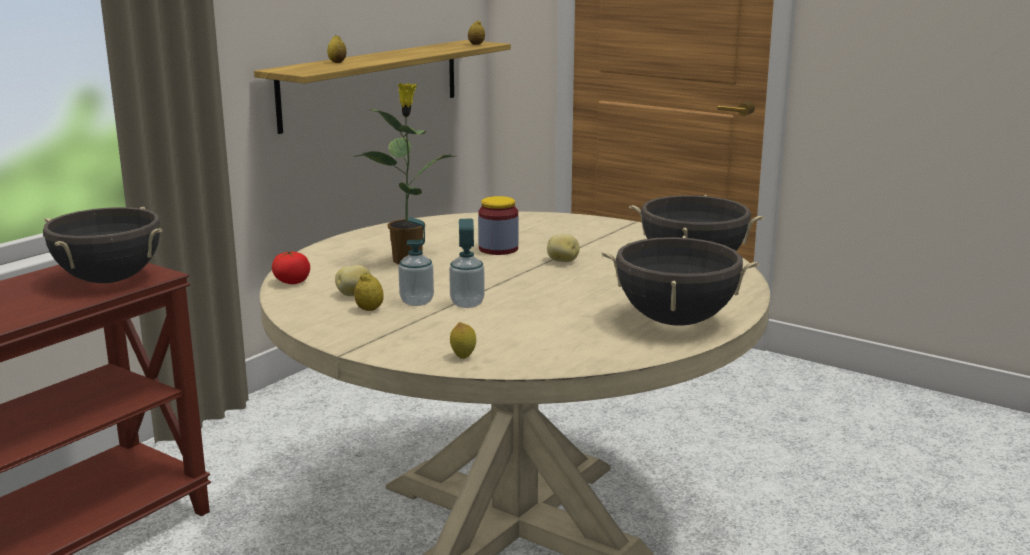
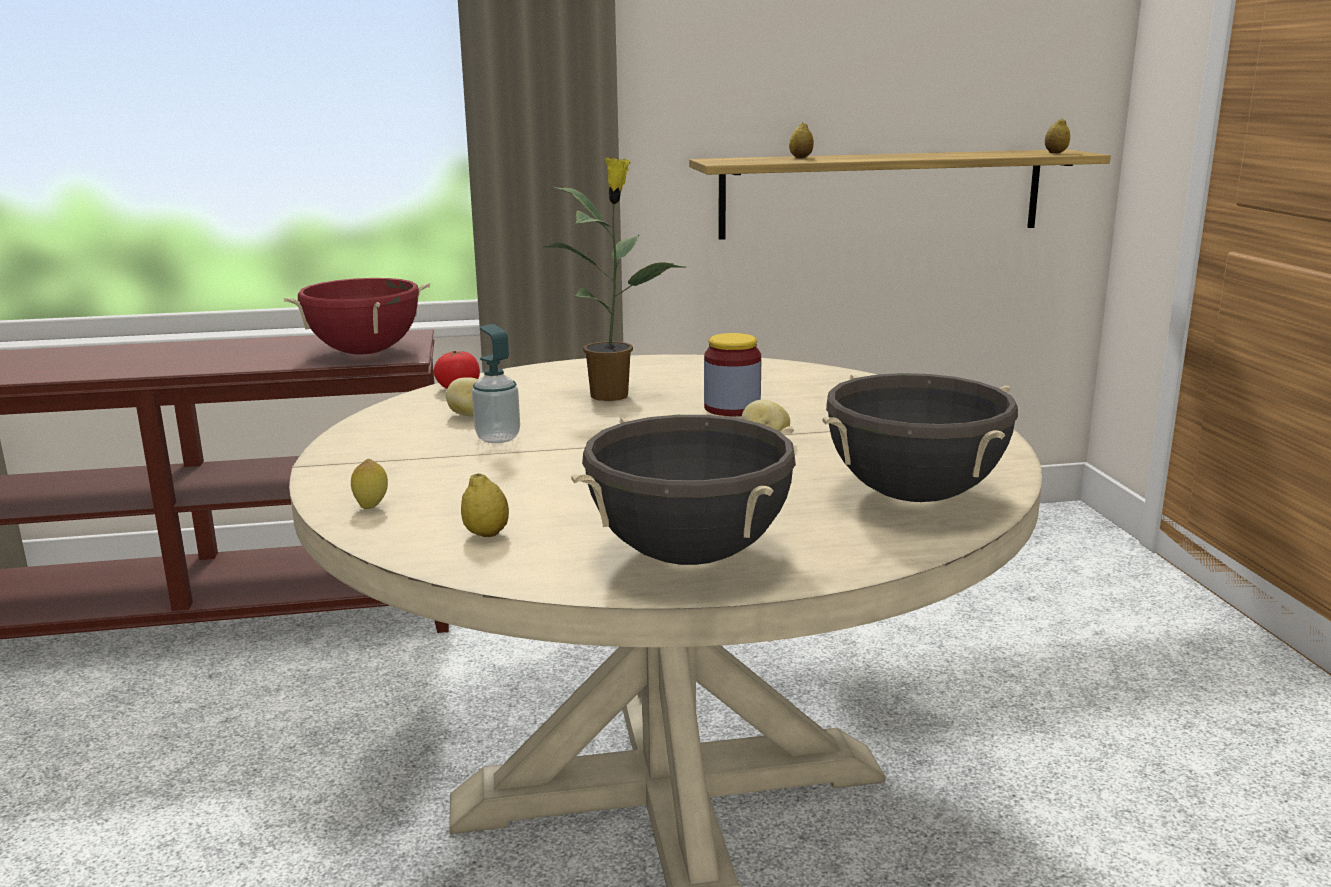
camera: 45 degrees right, 0 degrees up
black cooking pot [43,207,163,283] -> red cooking pot [283,278,430,355]
lemon [354,272,384,311] -> lemon moved to [461,473,509,537]
soap dispenser [449,219,485,308] -> none

